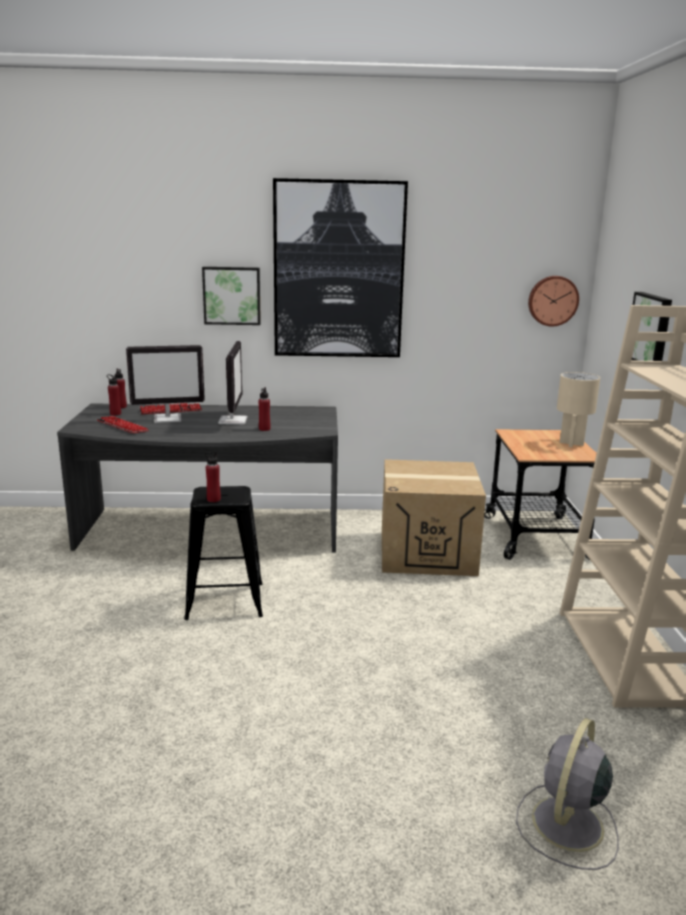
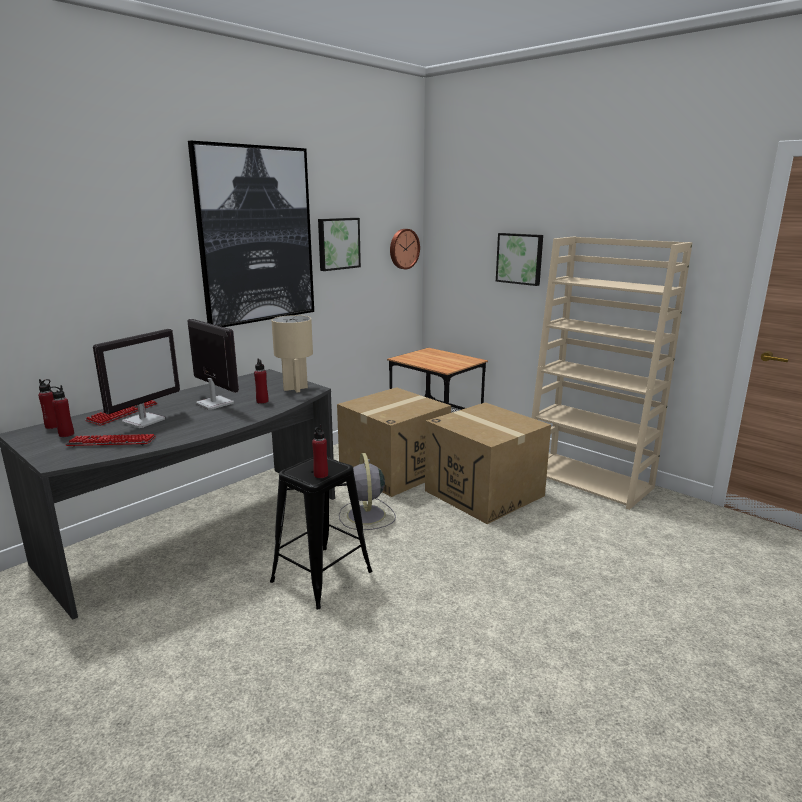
camera: 45 degrees left, 0 degrees up
picture [202,267,261,325] -> picture moved to [318,218,361,271]
grey fan [516,718,619,870] -> grey fan moved to [339,453,396,530]
beige table lamp [557,372,600,447] -> beige table lamp moved to [271,315,313,393]
none -> cardboard box [425,402,551,524]

